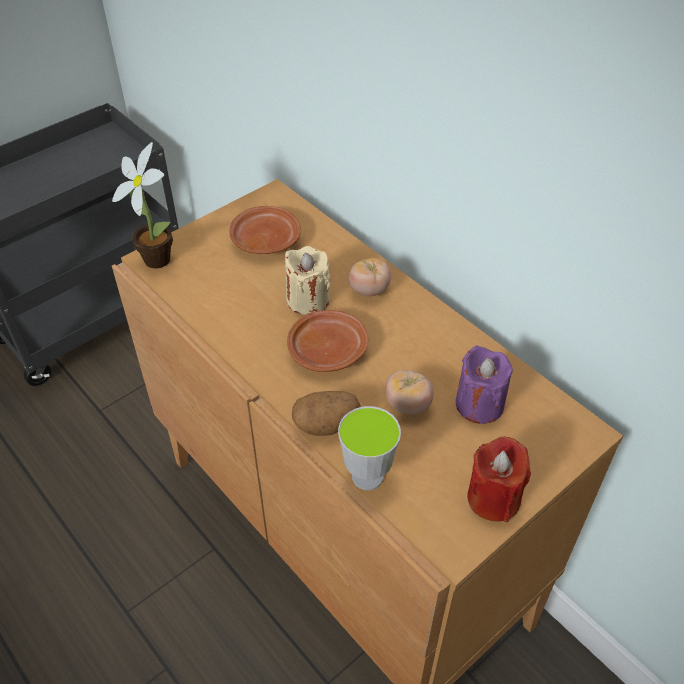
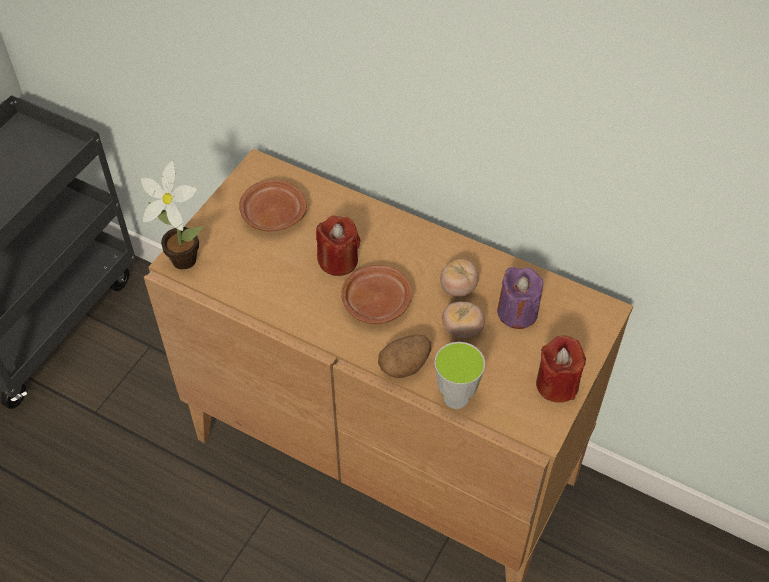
camera: 20 degrees left, 5 degrees up
beige candle [285,246,331,315] -> red candle [316,216,360,276]
tomato [349,258,391,297] -> tomato moved to [440,259,478,297]

